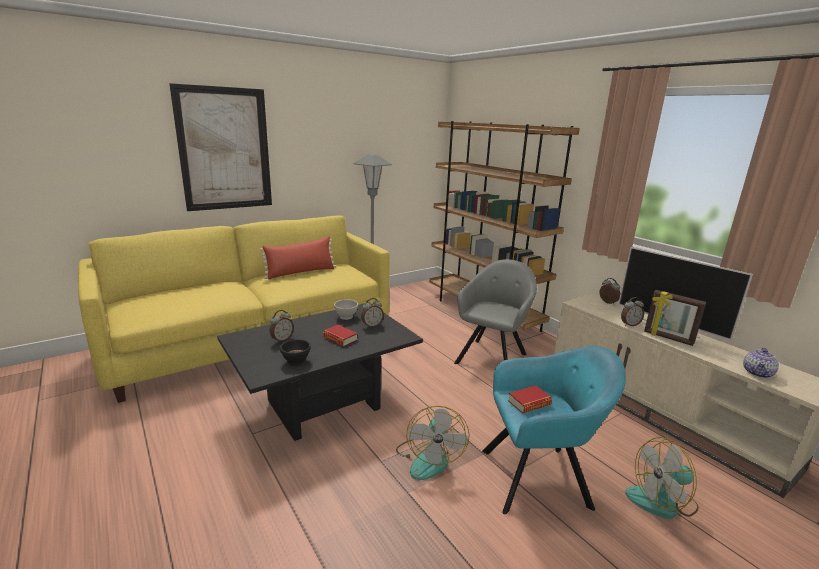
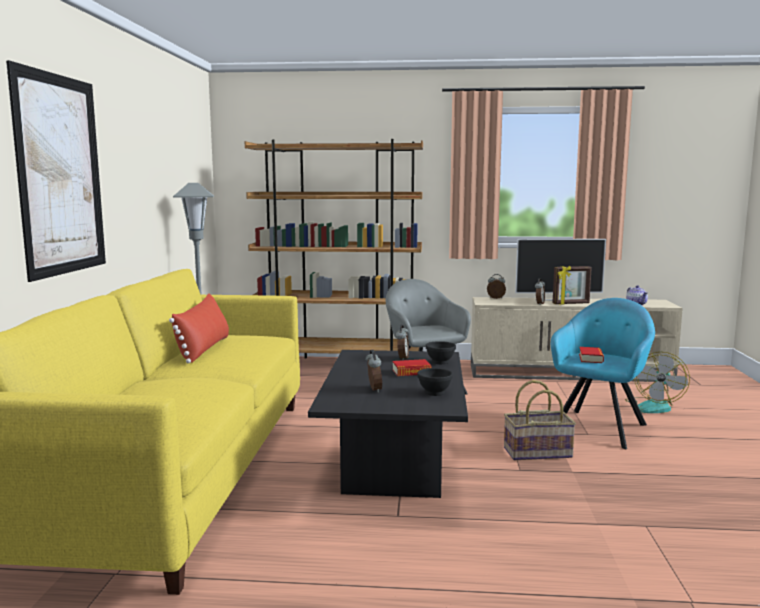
camera: 50 degrees left, 10 degrees down
white bowl [334,299,358,320] -> none
fan [396,406,469,480] -> basket [504,380,576,460]
none -> black bowl [426,341,456,364]

